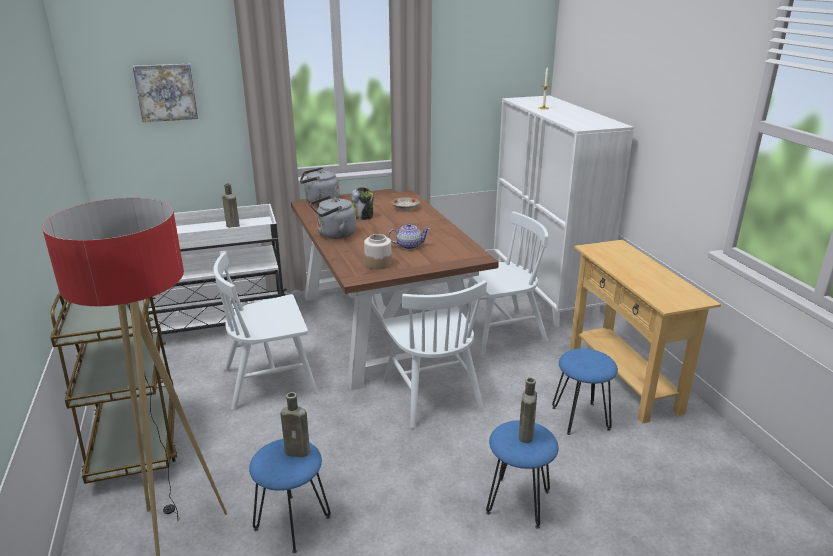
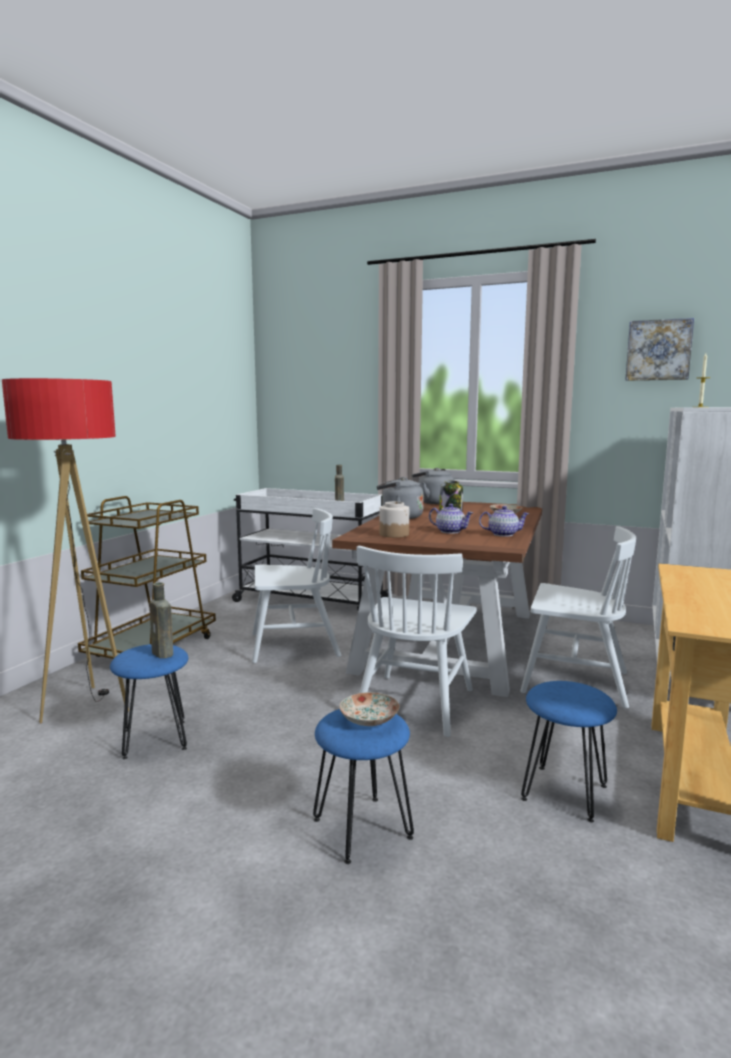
camera: 40 degrees right, 15 degrees down
picture [133,64,198,122] -> picture moved to [625,318,694,381]
white chair [214,252,318,410] -> white chair turned 150 degrees clockwise [252,508,341,663]
brown bottle [519,378,537,443] -> plate [339,692,400,726]
none -> teapot [479,506,529,537]

